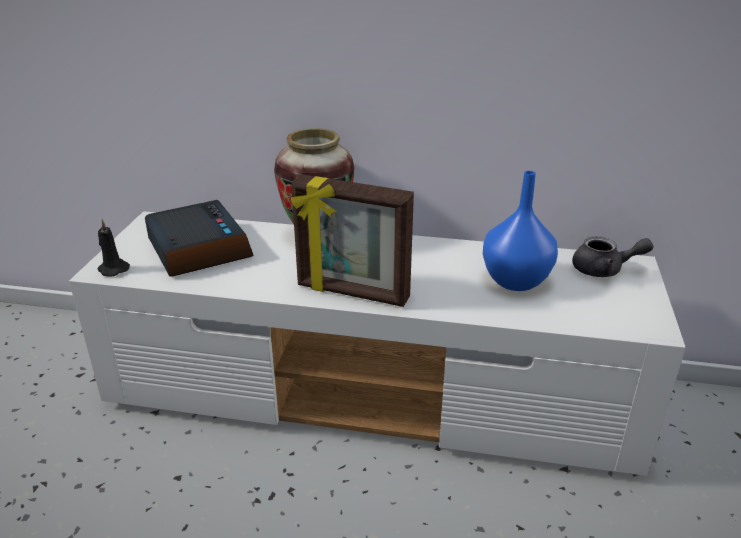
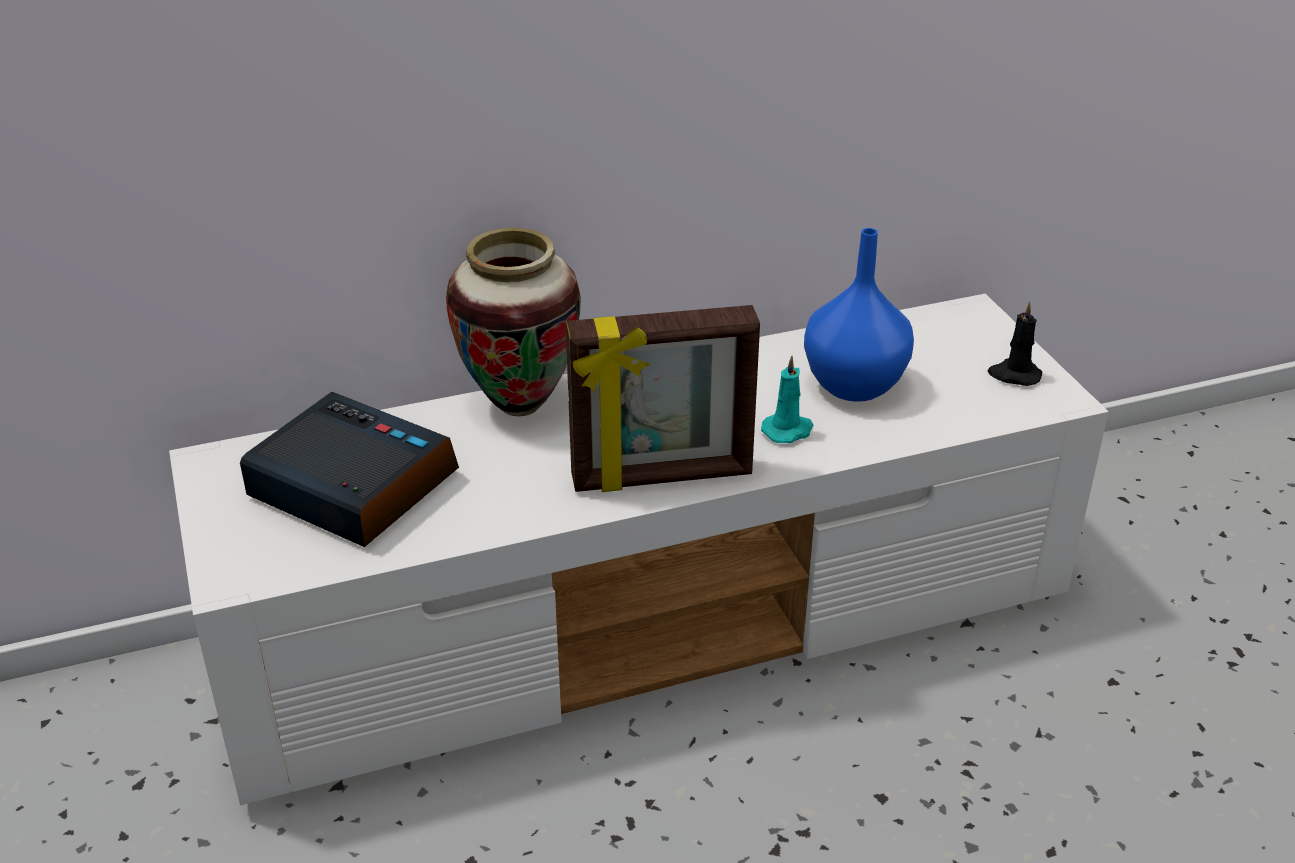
camera: 30 degrees left, 5 degrees up
black candle [97,219,130,277] -> black candle moved to [987,301,1042,386]
grey teapot [572,236,653,277] -> none
none -> turquoise candle [761,356,814,443]

